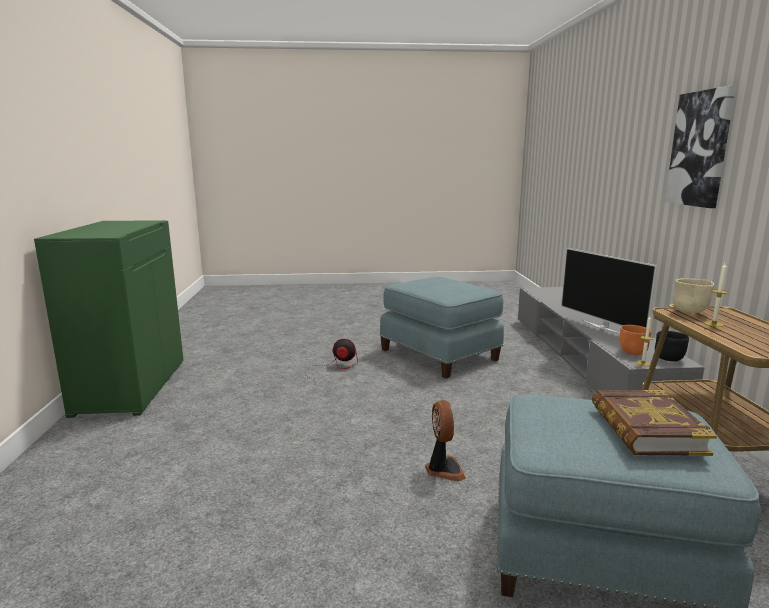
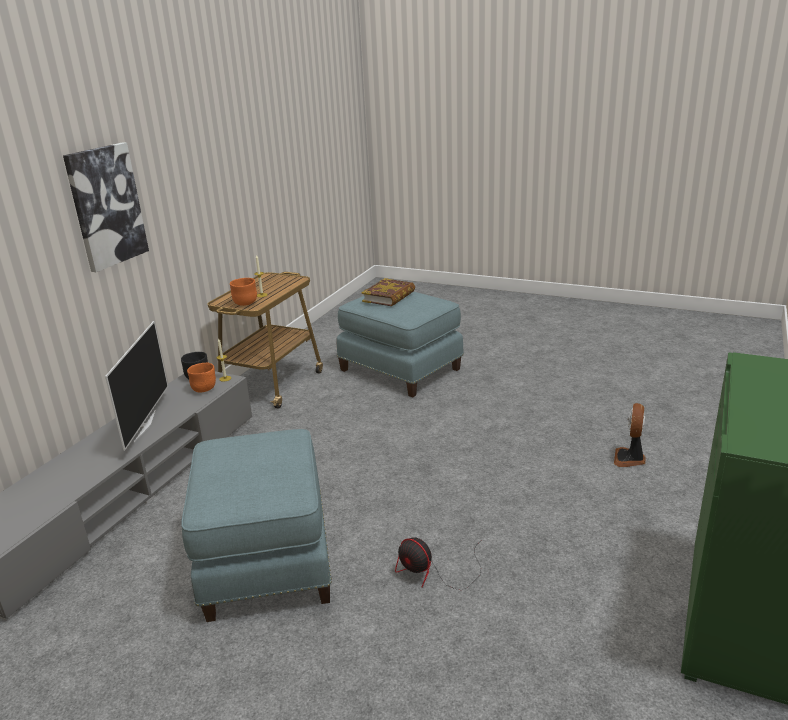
camera: 150 degrees left, 10 degrees up
fan [425,400,466,481] -> fan moved to [614,403,646,467]
beige bowl [673,278,714,313] -> orange bowl [230,278,257,306]

